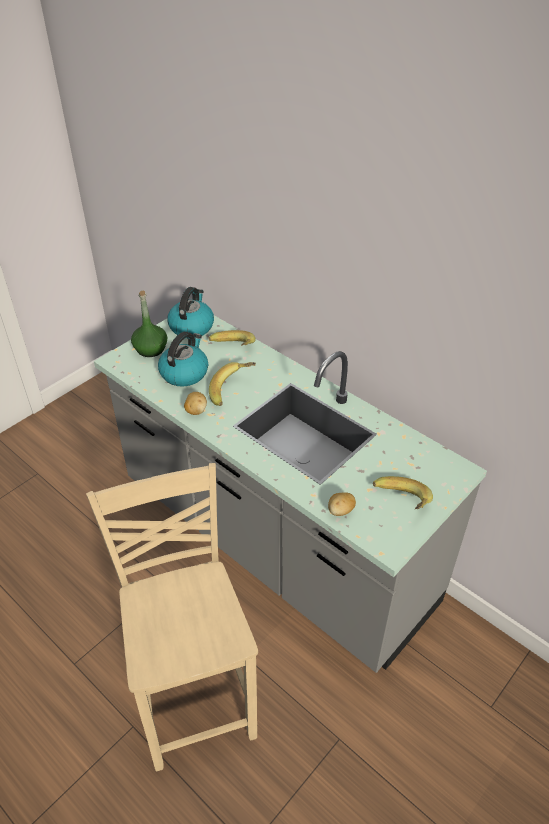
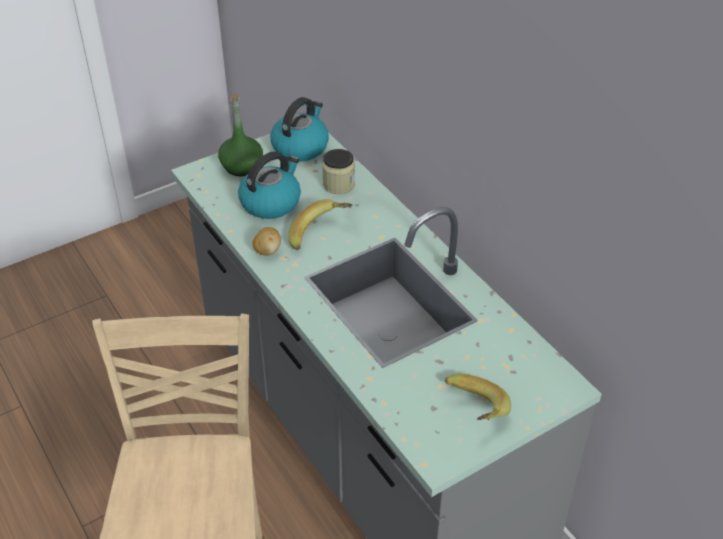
camera: 15 degrees right, 0 degrees up
banana [208,330,256,346] -> jar [322,149,355,194]
potato [328,492,356,516] -> none

